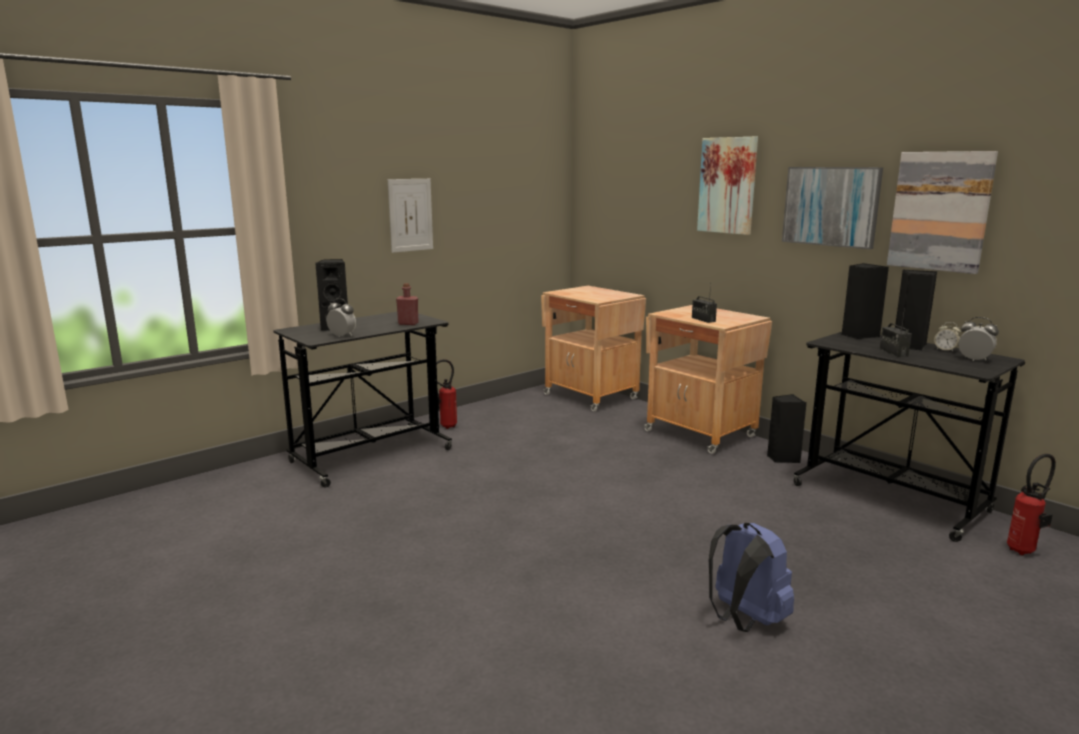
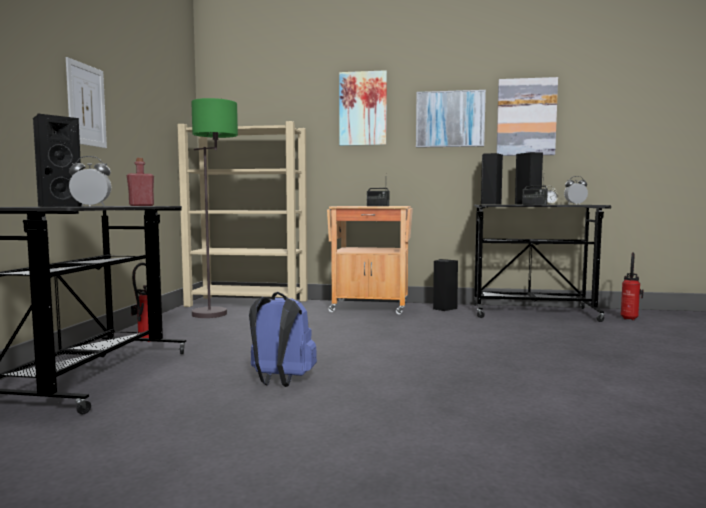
camera: 40 degrees left, 10 degrees down
brown cart [541,286,646,412] -> beige bookcase [177,121,308,307]
blue backpack [709,523,794,632] -> blue backpack moved to [249,292,317,387]
none -> green floor lamp [192,98,238,318]

